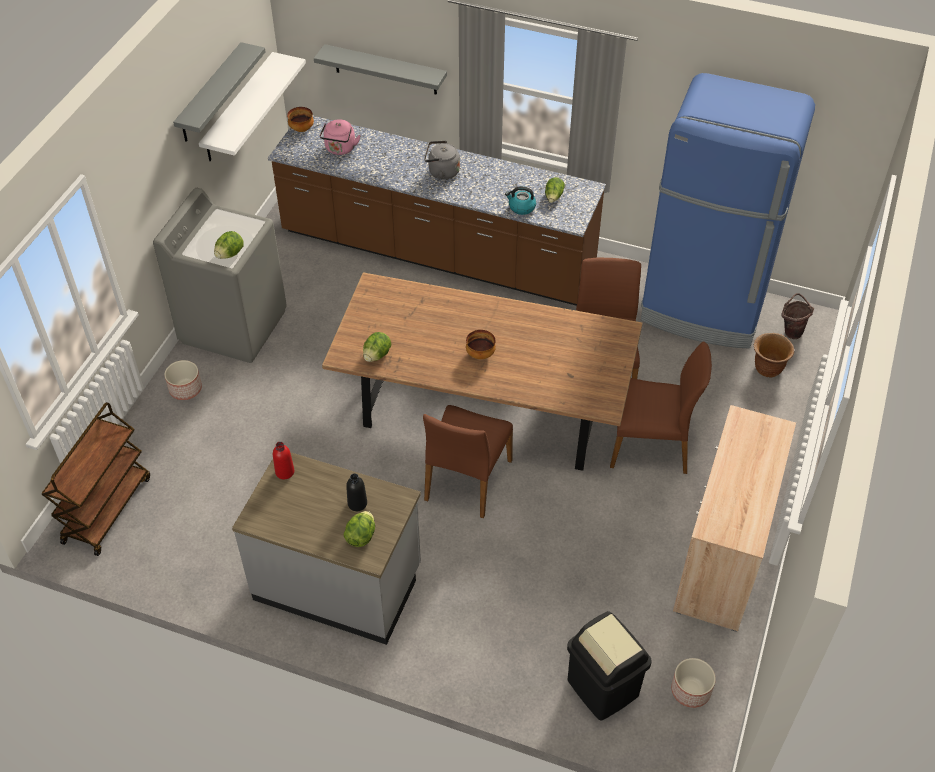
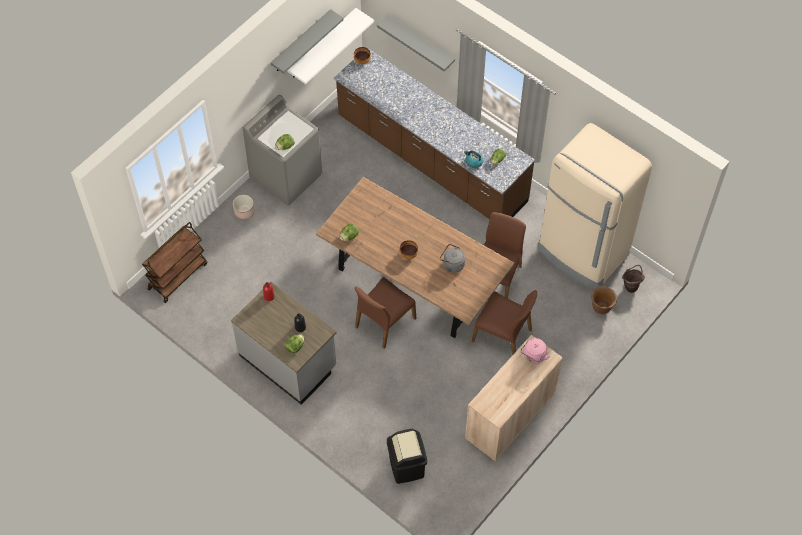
camera: 20 degrees right, 10 degrees up
pink kettle [320,119,361,155] -> pink kettle moved to [521,338,550,364]
grey kettle [424,141,460,180] -> grey kettle moved to [440,244,465,272]
blue fridge [641,73,815,348] -> beige fridge [538,123,652,289]
planter [671,658,716,708] -> none

